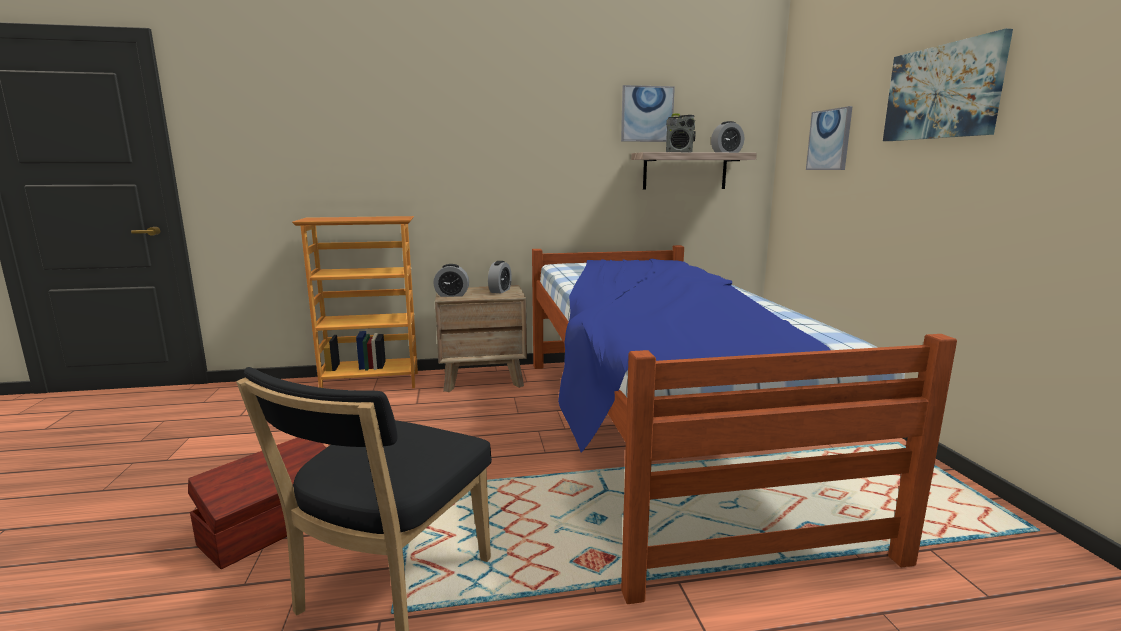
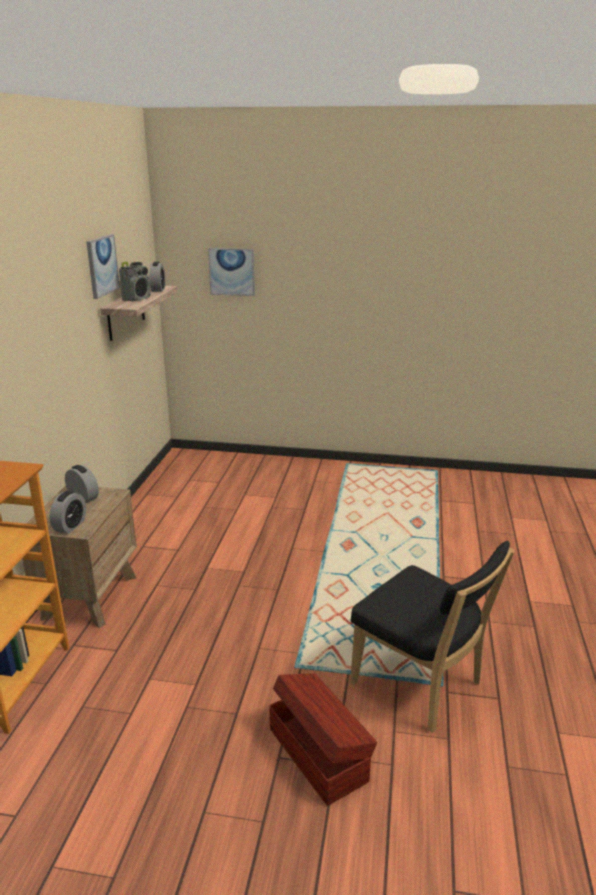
camera: 70 degrees left, 10 degrees up
bed [532,245,957,604] -> none
picture [883,29,1013,141] -> none

